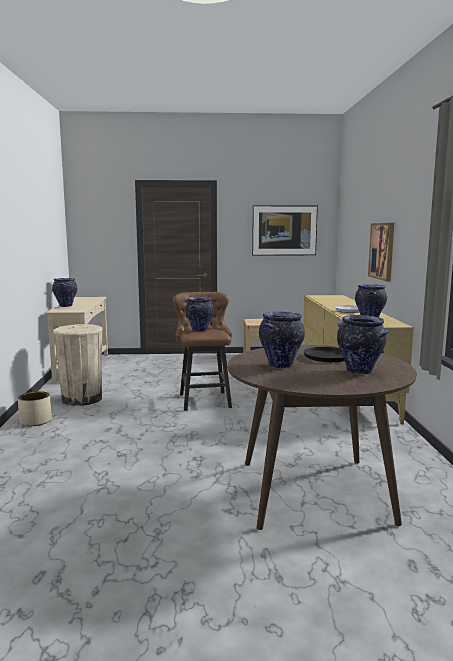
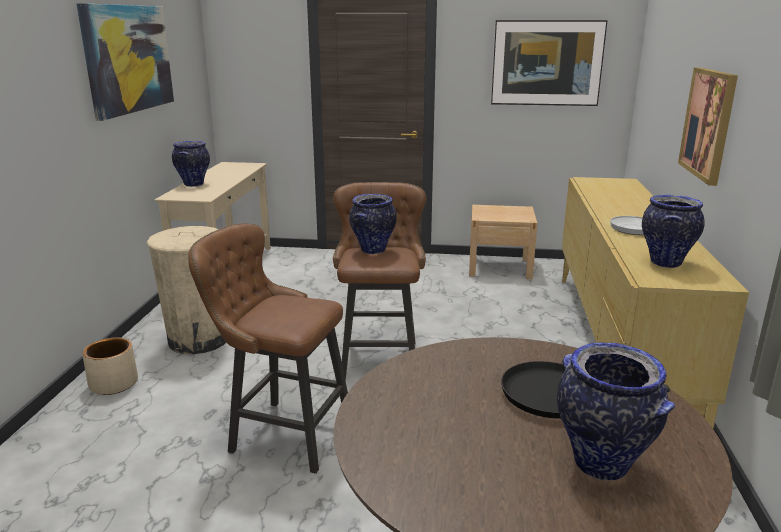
camera: 10 degrees right, 10 degrees up
vase [259,312,305,368] -> none
none -> picture [77,3,174,121]
none -> brown stool [188,223,348,474]

